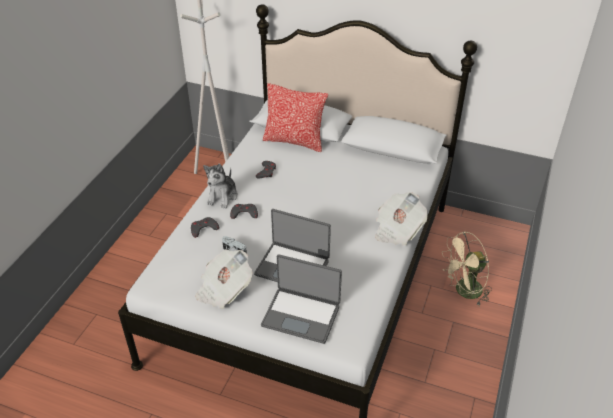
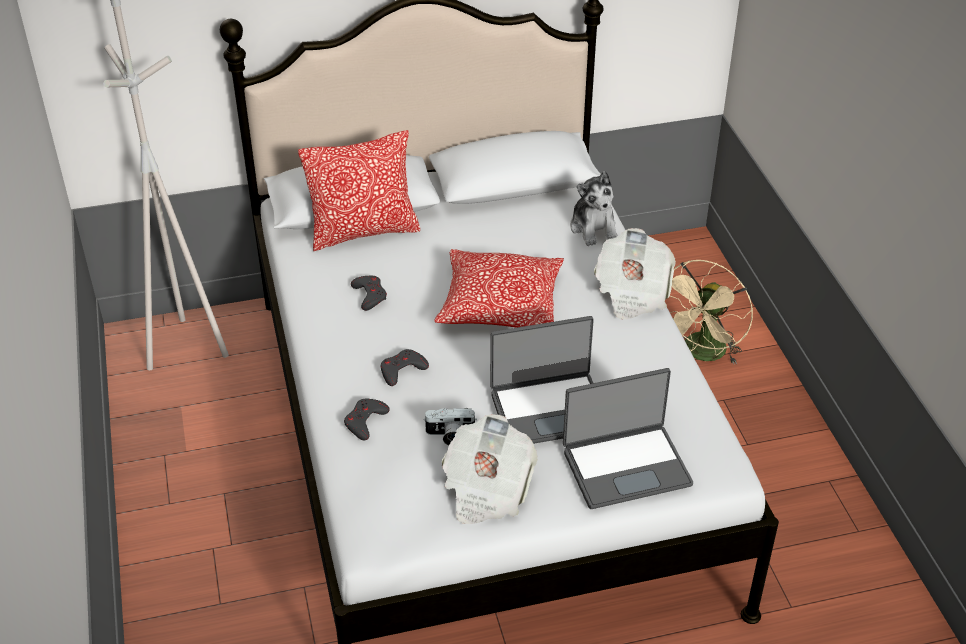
camera: 35 degrees left, 0 degrees up
plush toy [203,163,238,209] -> plush toy moved to [570,171,618,246]
none -> pillow [434,249,564,328]

